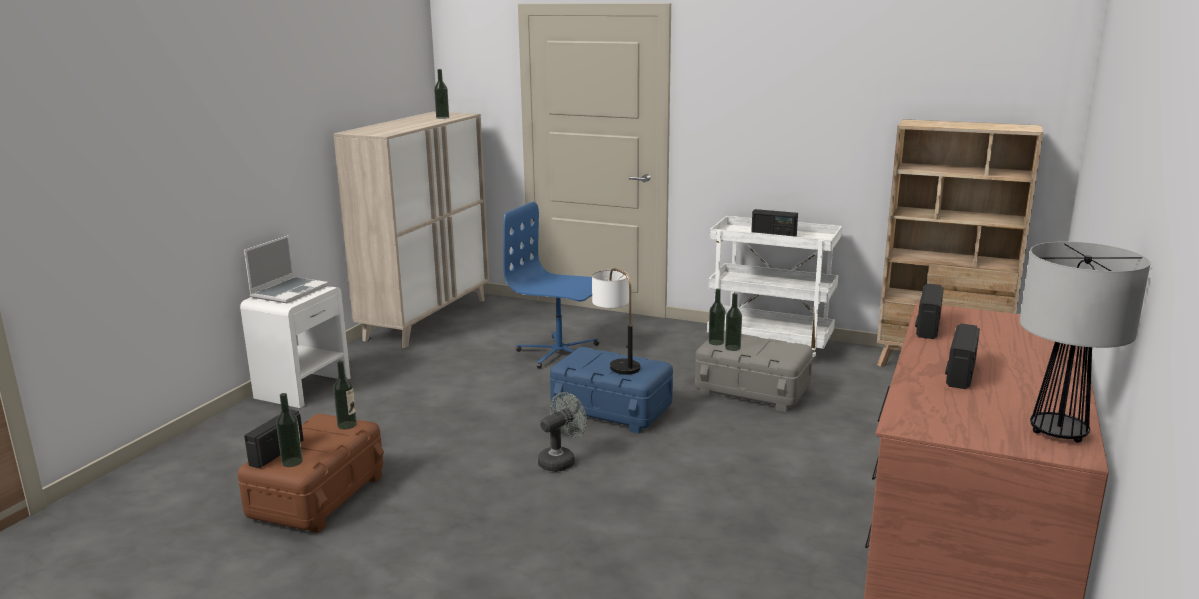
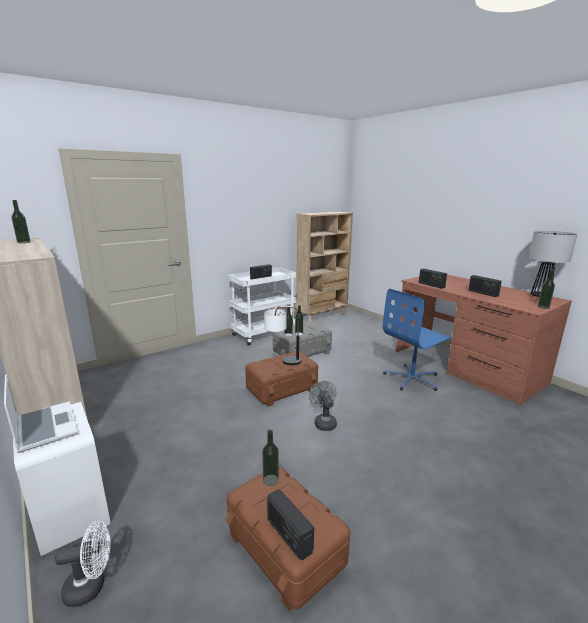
camera: 60 degrees left, 0 degrees up
bottle [276,393,303,467] -> bottle moved to [538,270,555,309]
blue office chair [503,202,599,369] -> blue office chair moved to [383,289,451,391]
blue storage box [550,347,673,433] -> brown storage box [245,351,318,407]
none -> white fan [55,520,110,607]

